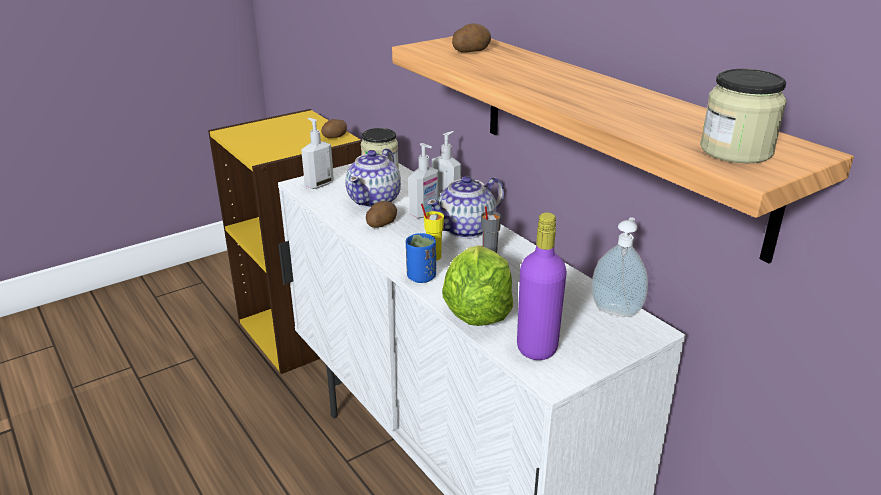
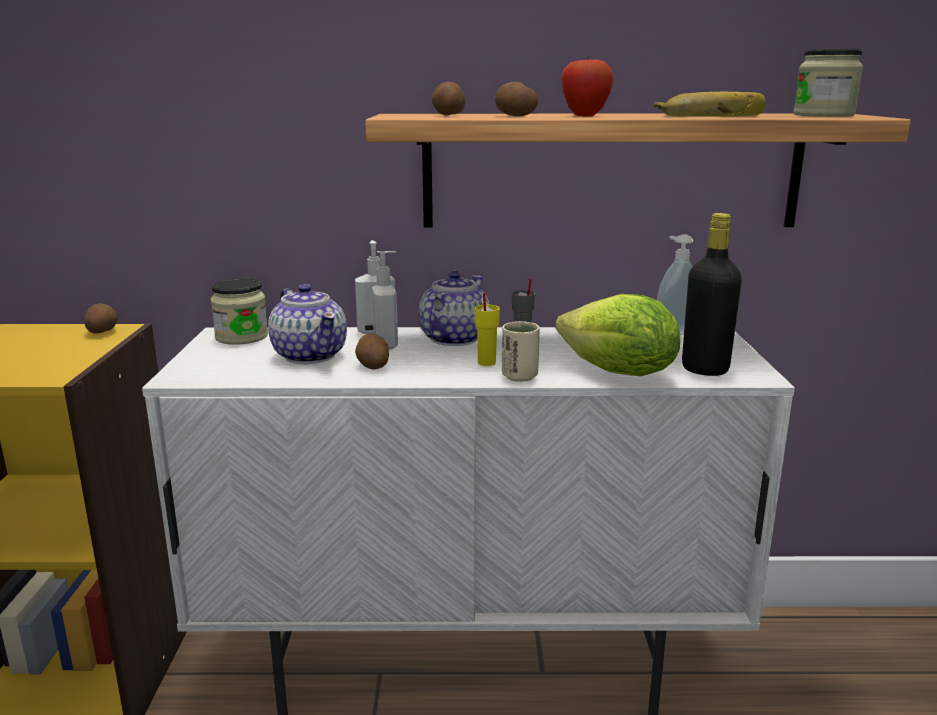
camera: 55 degrees left, 10 degrees down
soap dispenser [301,118,334,189] -> none
blue cup [406,233,436,283] -> beige cup [502,321,540,382]
teapot [426,176,504,239] -> teapot turned 150 degrees counterclockwise [419,271,490,346]
purple bottle [517,212,567,360] -> black bottle [682,213,742,376]
none -> potato [495,82,538,116]
none -> apple [561,58,614,117]
none -> banana [654,92,766,117]

